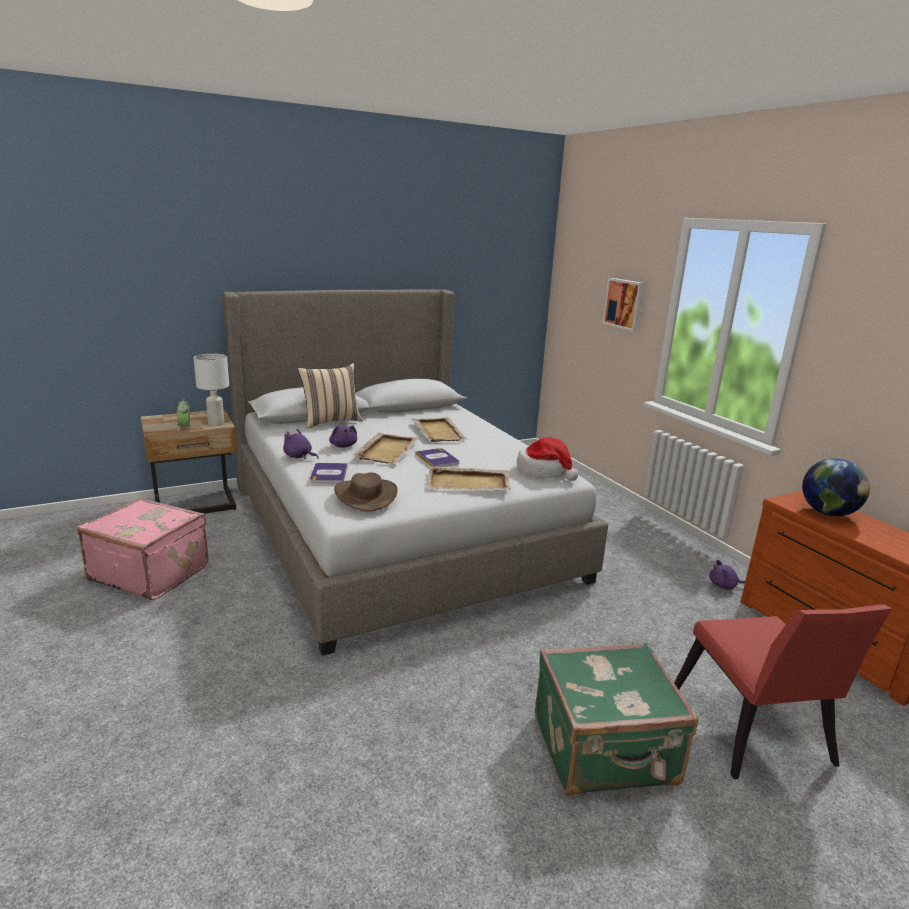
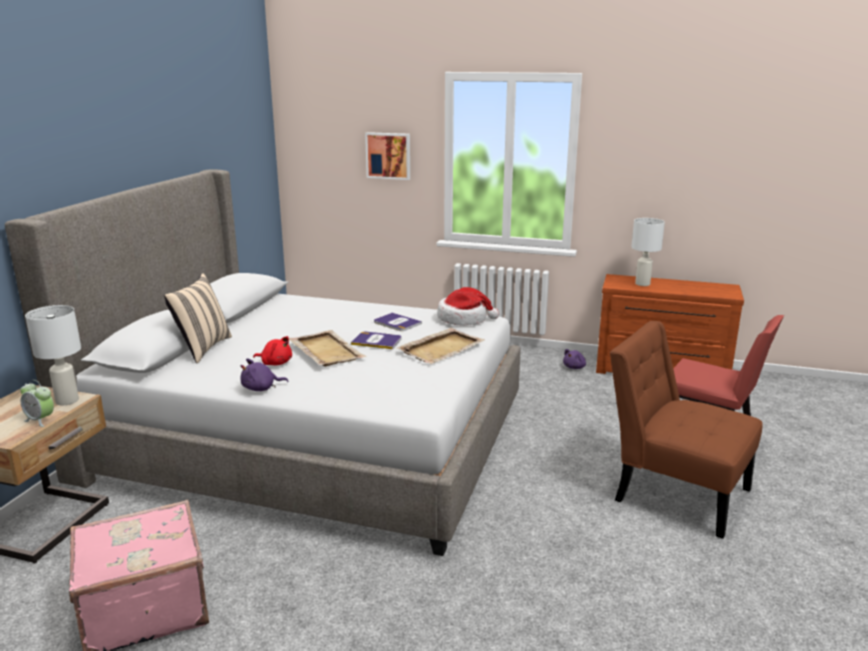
camera: 45 degrees left, 0 degrees up
book [310,463,348,483] -> book moved to [374,313,422,331]
purple plush toy [329,425,357,448] -> red plush toy [253,336,292,365]
brown hat [334,472,398,511] -> none
beige tray [412,417,468,442] -> none
green suitcase [535,642,698,795] -> brown chair [610,321,763,539]
globe [802,458,870,516] -> white table lamp [631,218,665,286]

